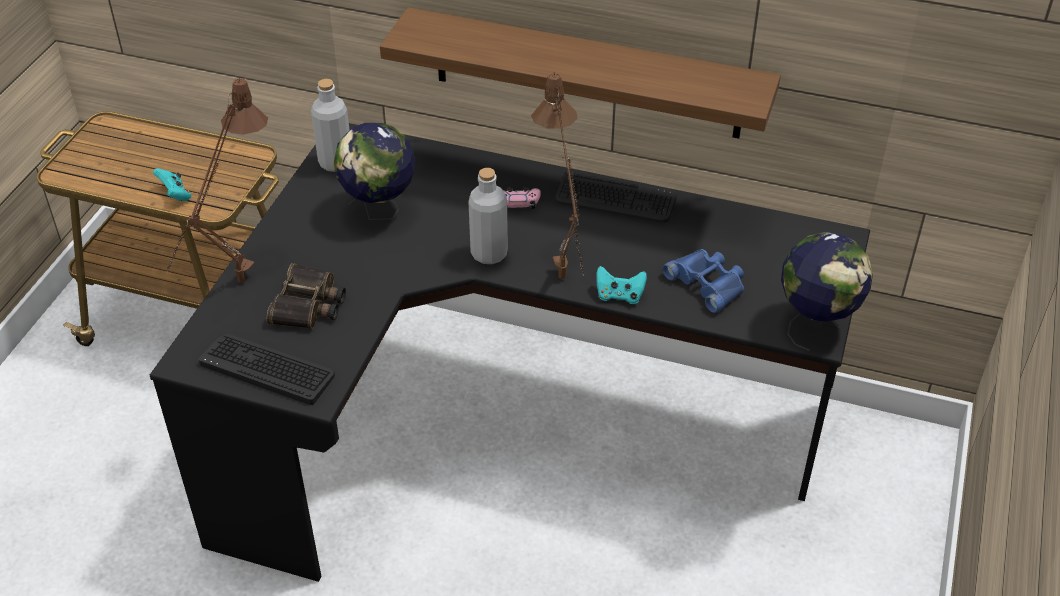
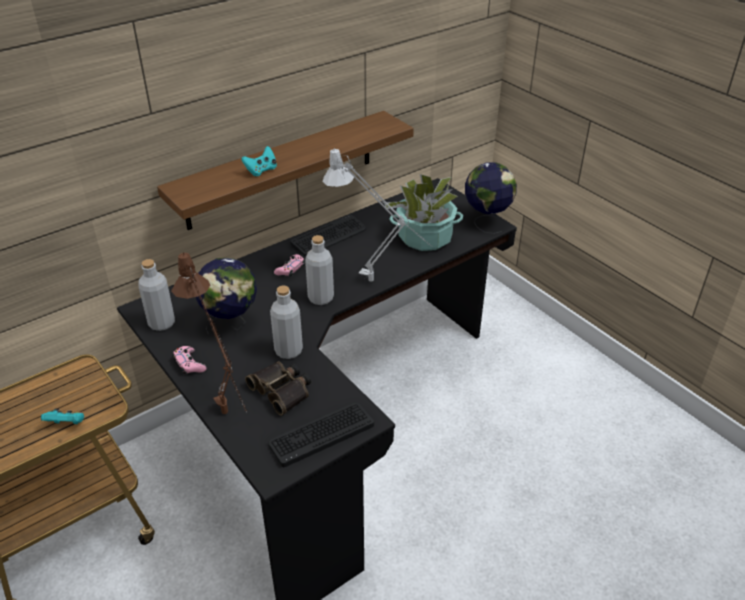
camera: 55 degrees left, 5 degrees down
brown table lamp [531,73,584,279] -> grey table lamp [323,148,432,281]
turquoise game controller [596,266,647,304] -> turquoise game controller moved to [241,146,277,176]
blue binoculars [662,249,744,313] -> potted plant [384,174,463,251]
none -> pink game controller [173,346,207,375]
none -> grey bottle [270,285,303,359]

